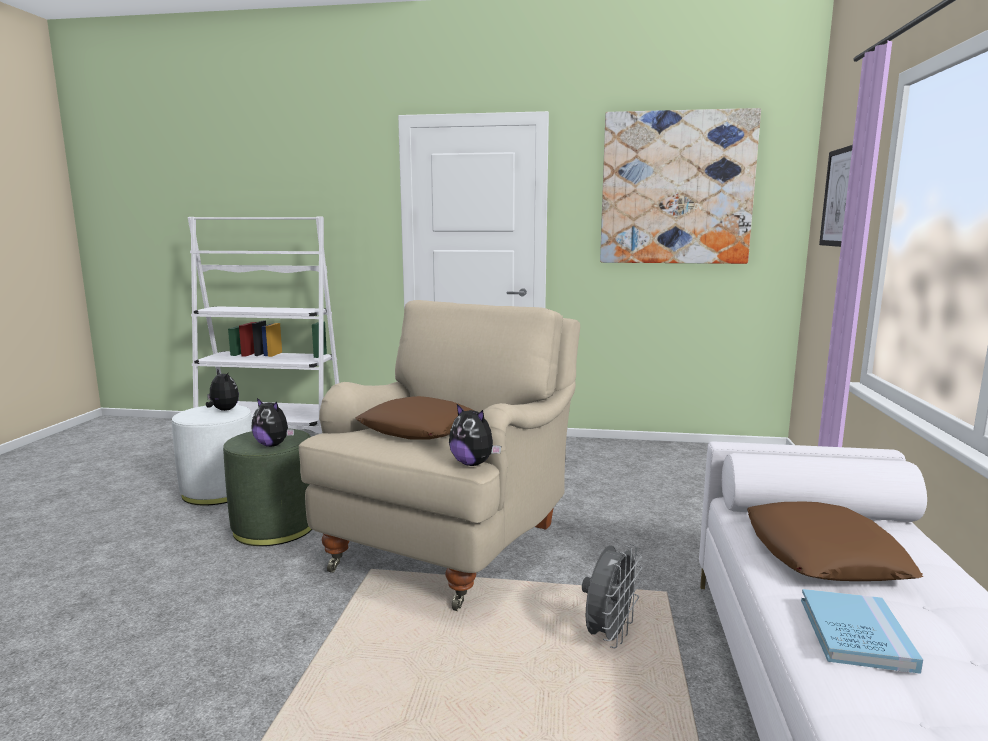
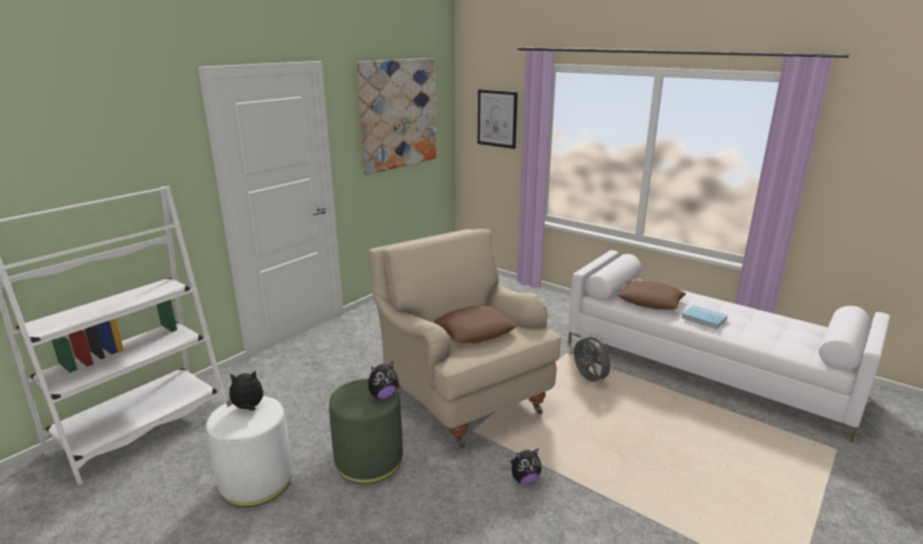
camera: 60 degrees left, 10 degrees up
plush toy [449,404,501,466] -> plush toy moved to [511,448,542,484]

